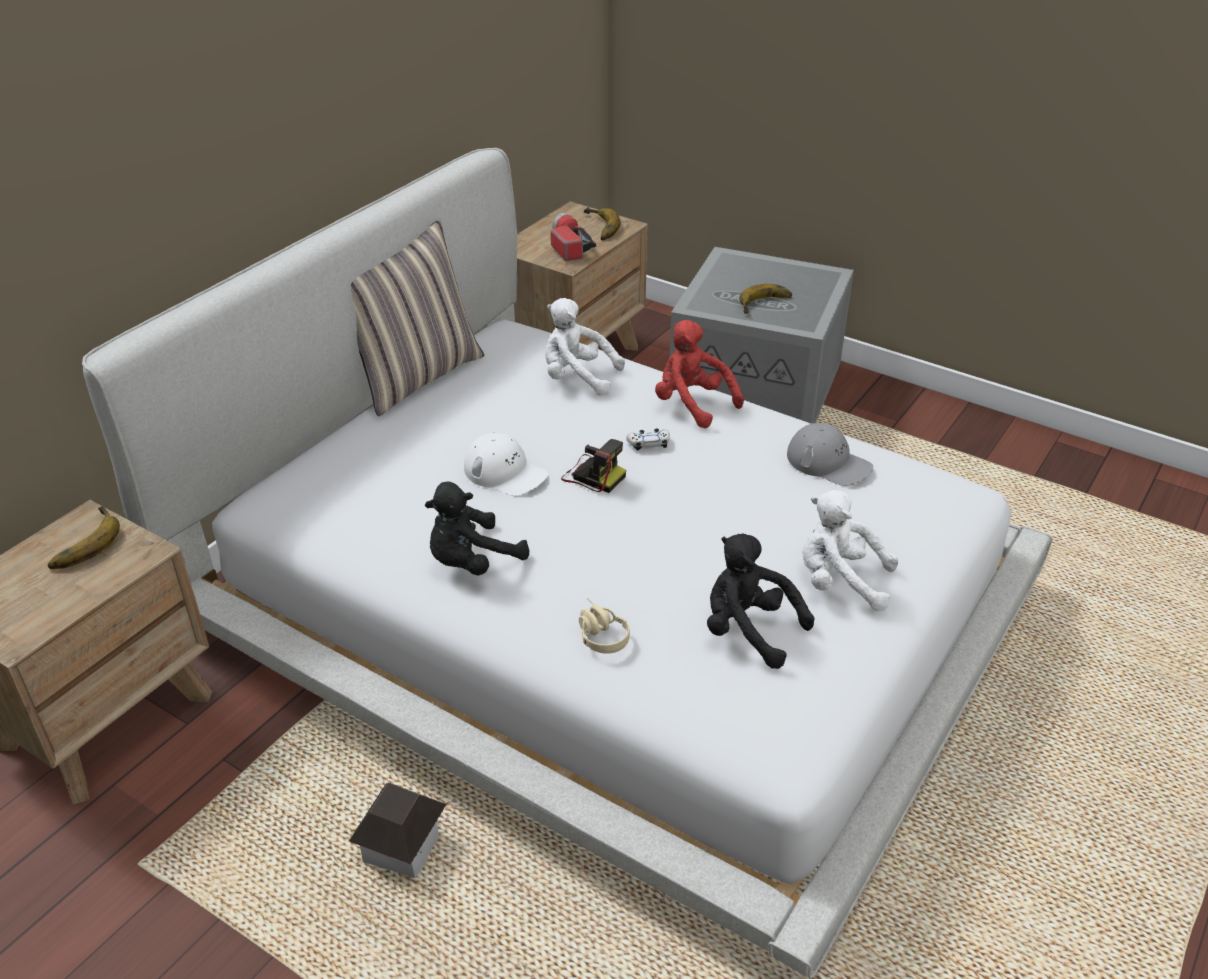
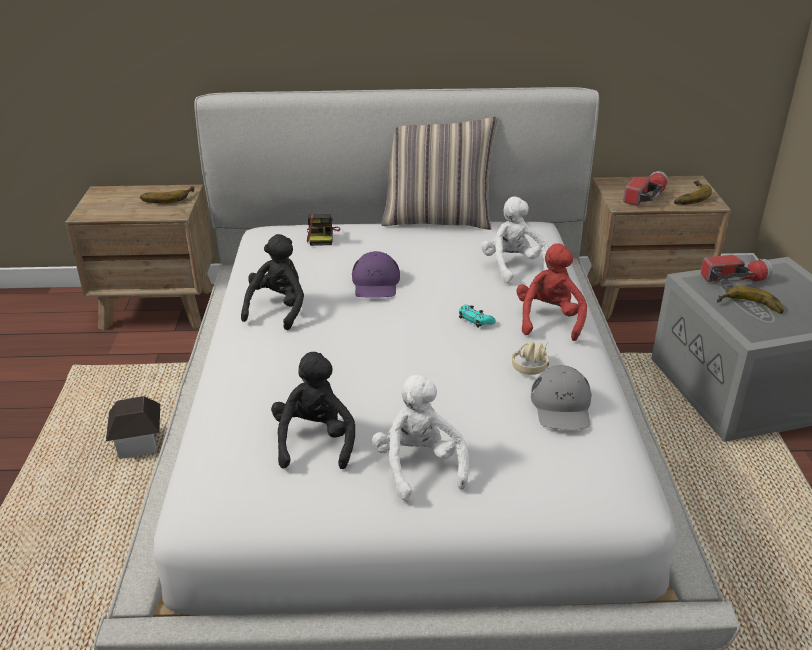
camera: 55 degrees right, 5 degrees down
black plush toy [425,482,529,575] -> black plush toy turned 90 degrees clockwise [241,234,304,330]
white cap [464,433,548,496] -> purple cap [352,251,400,298]
camera [561,439,626,493] -> camera moved to [307,214,340,246]
beige headphones [579,598,630,654] -> beige headphones moved to [512,341,549,375]
white game controller [626,428,670,450] -> turquoise game controller [459,305,496,328]
none -> flashlight [701,255,773,282]

